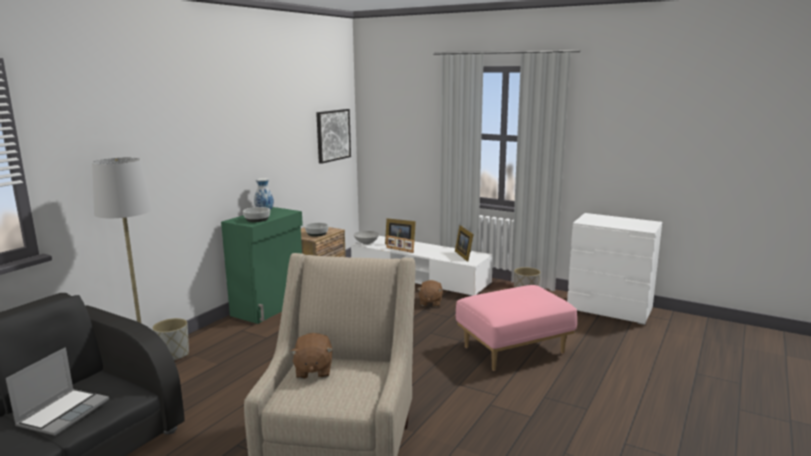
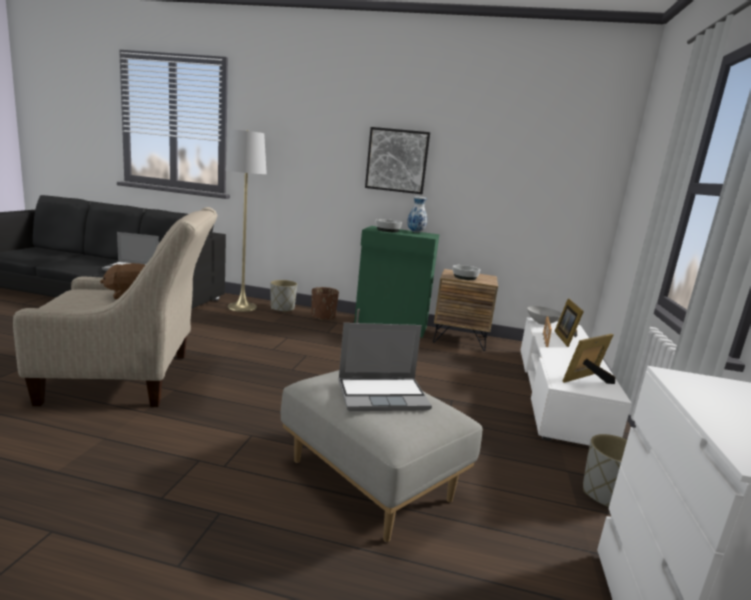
camera: 70 degrees right, 0 degrees up
picture [316,109,351,164] -> picture moved to [365,127,430,194]
brown plush toy [417,280,443,307] -> none
pink ottoman [456,285,577,371] -> grey ottoman [280,370,482,542]
none -> brown planter [312,287,339,320]
none -> laptop [338,323,432,411]

